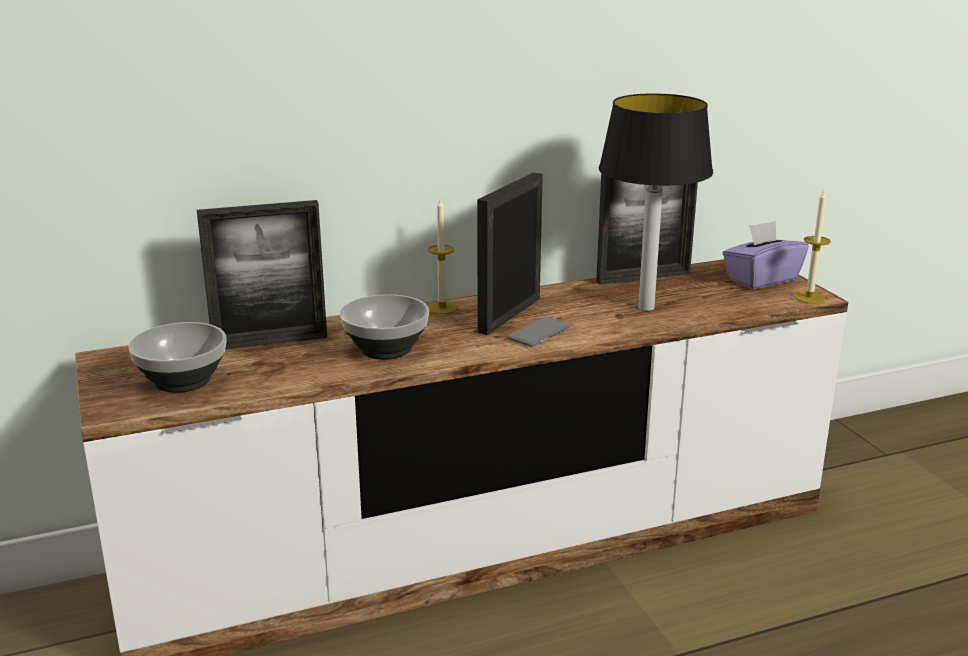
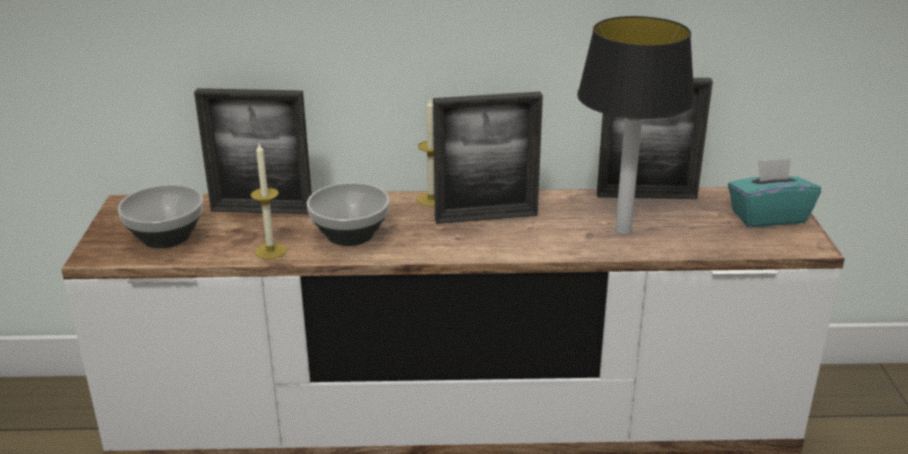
camera: 20 degrees right, 5 degrees up
picture frame [477,173,543,335] -> picture frame turned 150 degrees counterclockwise [433,92,543,224]
phone [507,317,570,347] -> none
purple tissue box [723,221,809,290] -> turquoise tissue box [728,158,821,227]
candle [794,191,831,304] -> candle moved to [250,143,287,259]

